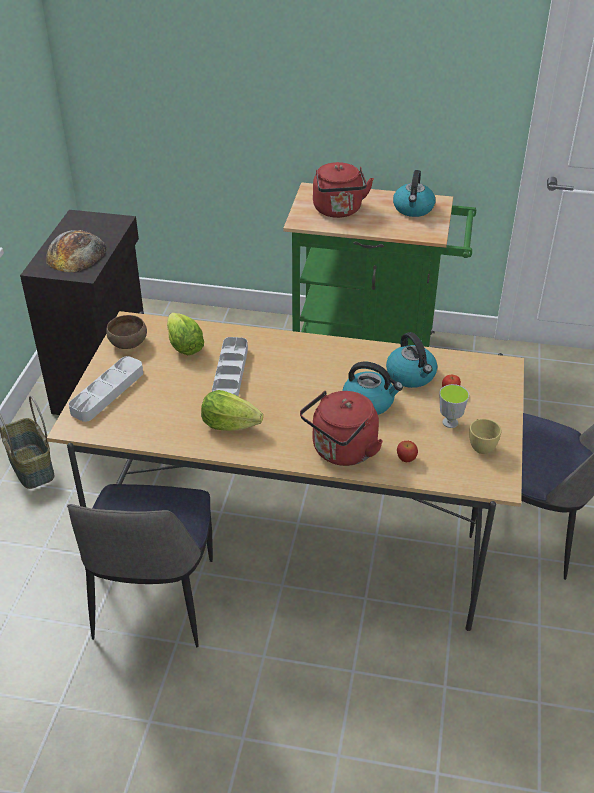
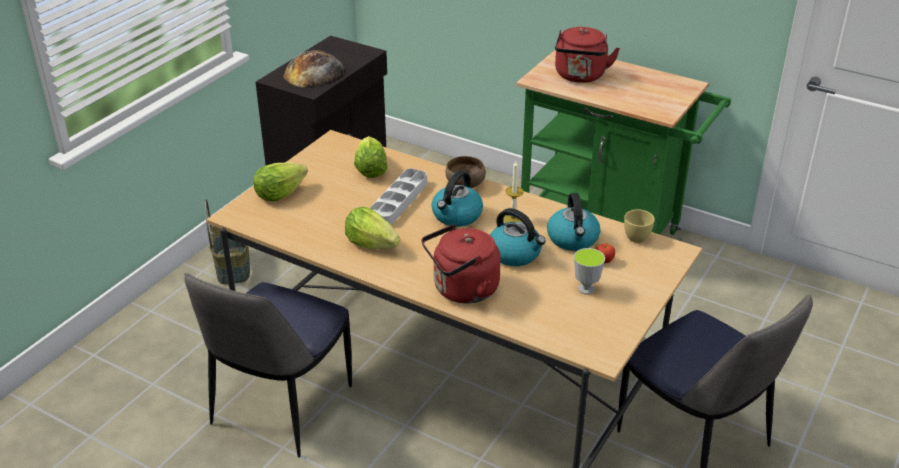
camera: 20 degrees right, 5 degrees down
grey tray [69,356,143,422] -> lettuce [253,162,308,201]
brown bowl [106,315,147,349] -> brown bowl moved to [445,156,486,188]
kettle [393,170,435,217] -> kettle moved to [432,171,483,227]
apple [397,441,418,462] -> none
yellow cup [469,419,501,454] -> yellow cup moved to [624,209,655,243]
none -> candle [503,161,524,223]

